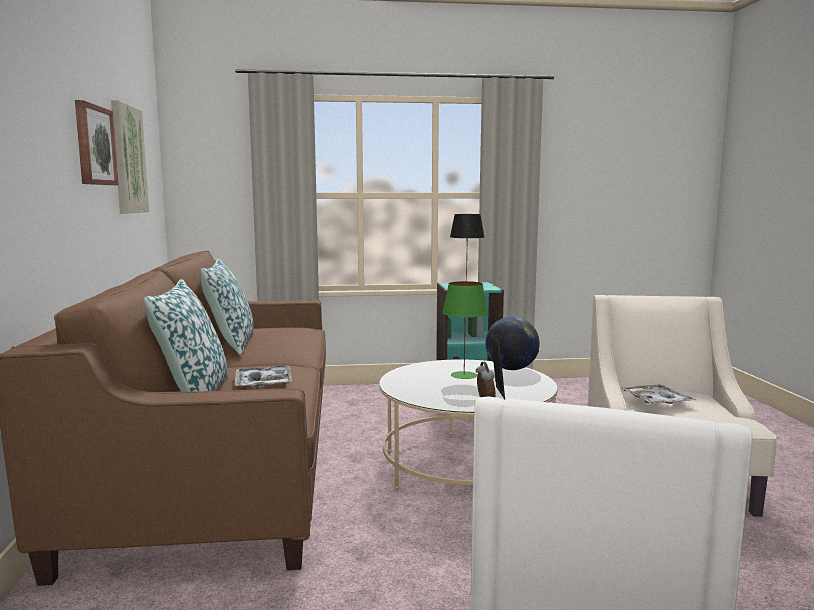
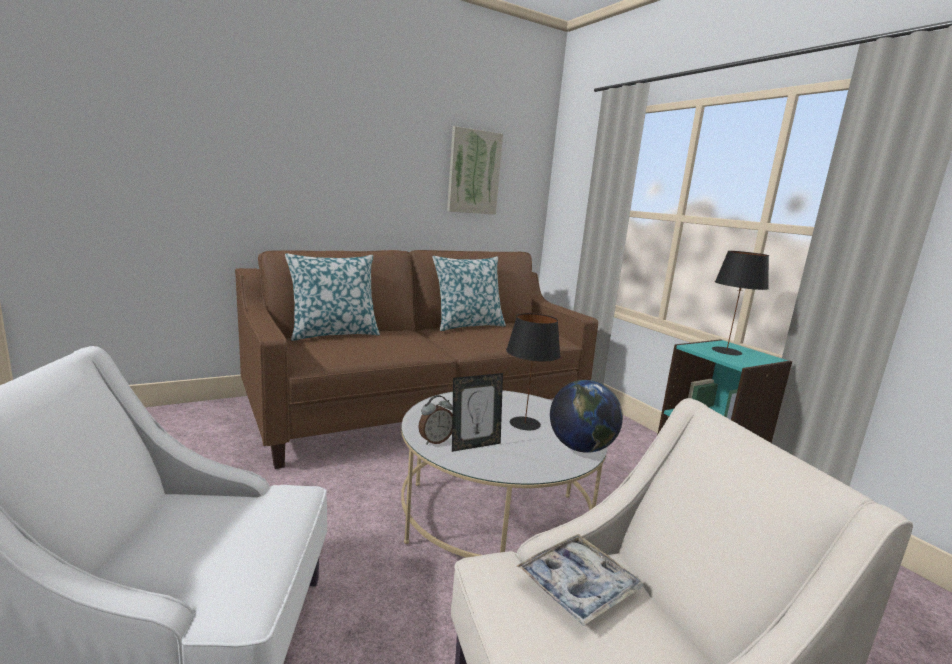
camera: 65 degrees right, 5 degrees up
picture [75,100,119,185] -> none
tray [235,365,292,389] -> none
green table lamp [442,281,488,379] -> black table lamp [506,313,561,430]

